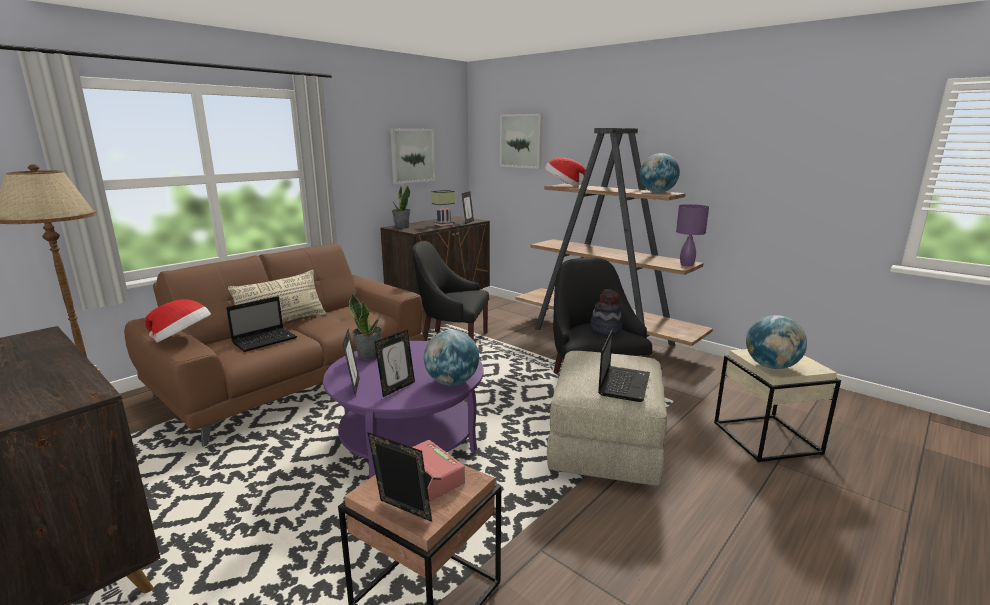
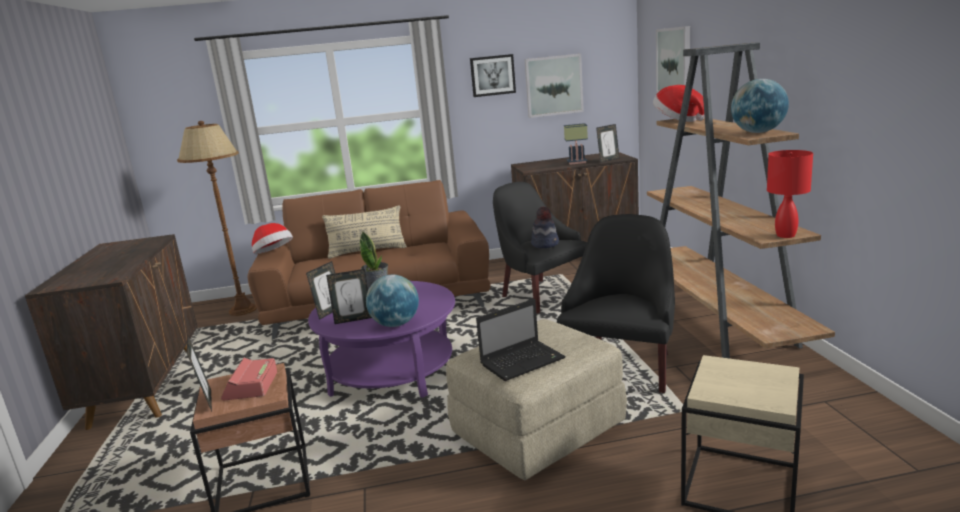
camera: 40 degrees right, 0 degrees up
laptop [226,296,297,352] -> none
potted plant [392,185,410,228] -> none
hat [590,289,622,335] -> hat moved to [531,207,559,248]
purple table lamp [676,204,709,266] -> red table lamp [767,150,813,238]
globe [746,315,807,369] -> none
none -> picture [470,54,516,97]

